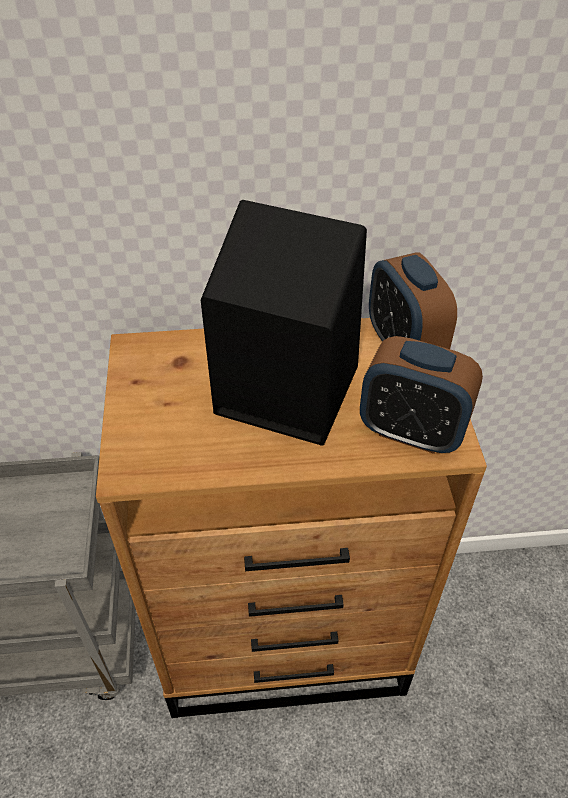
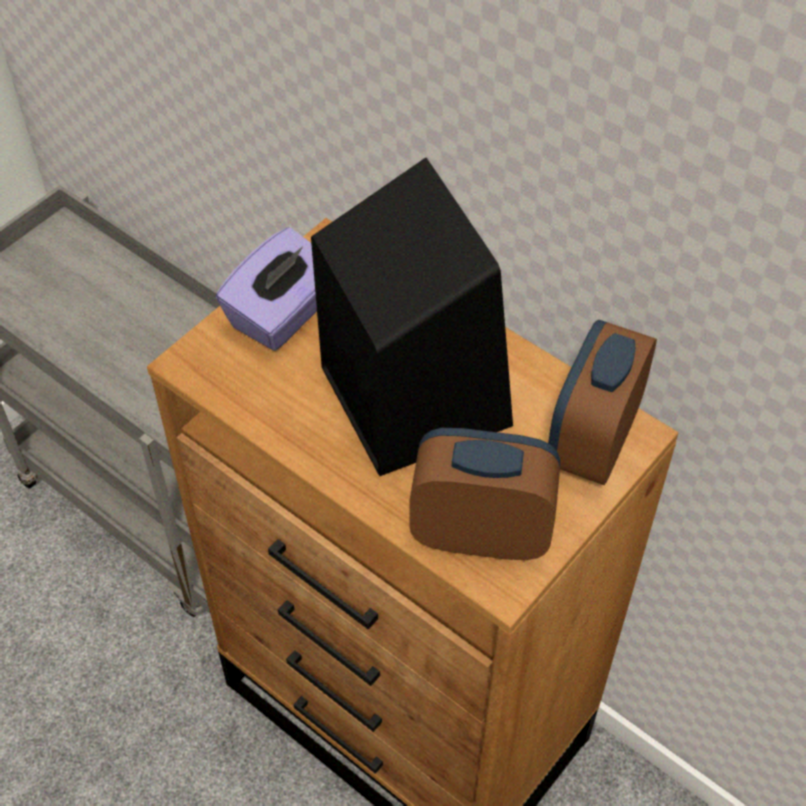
camera: 45 degrees right, 5 degrees up
alarm clock [360,336,483,454] -> alarm clock turned 120 degrees clockwise [409,428,560,560]
none -> purple tissue box [216,227,317,351]

